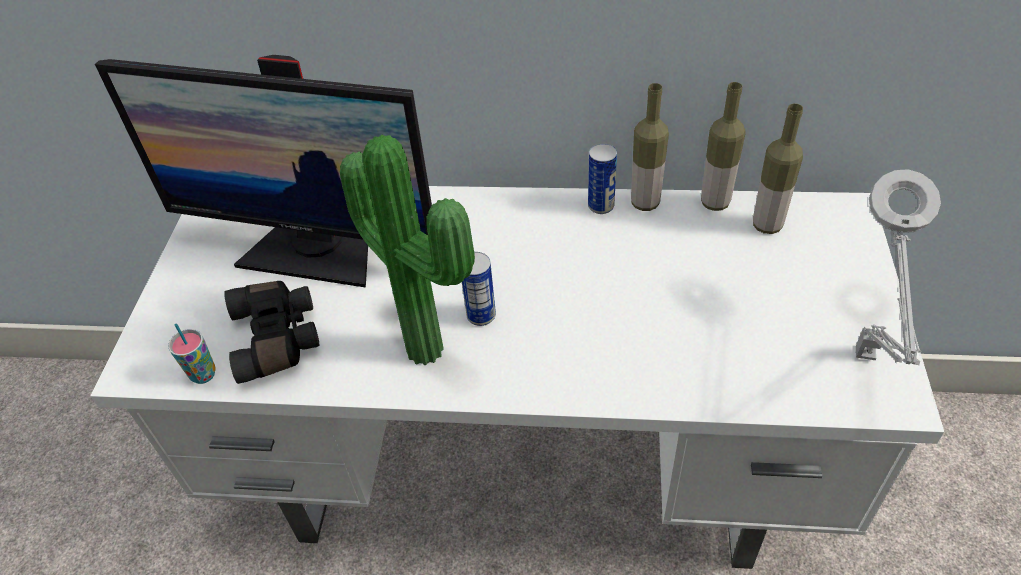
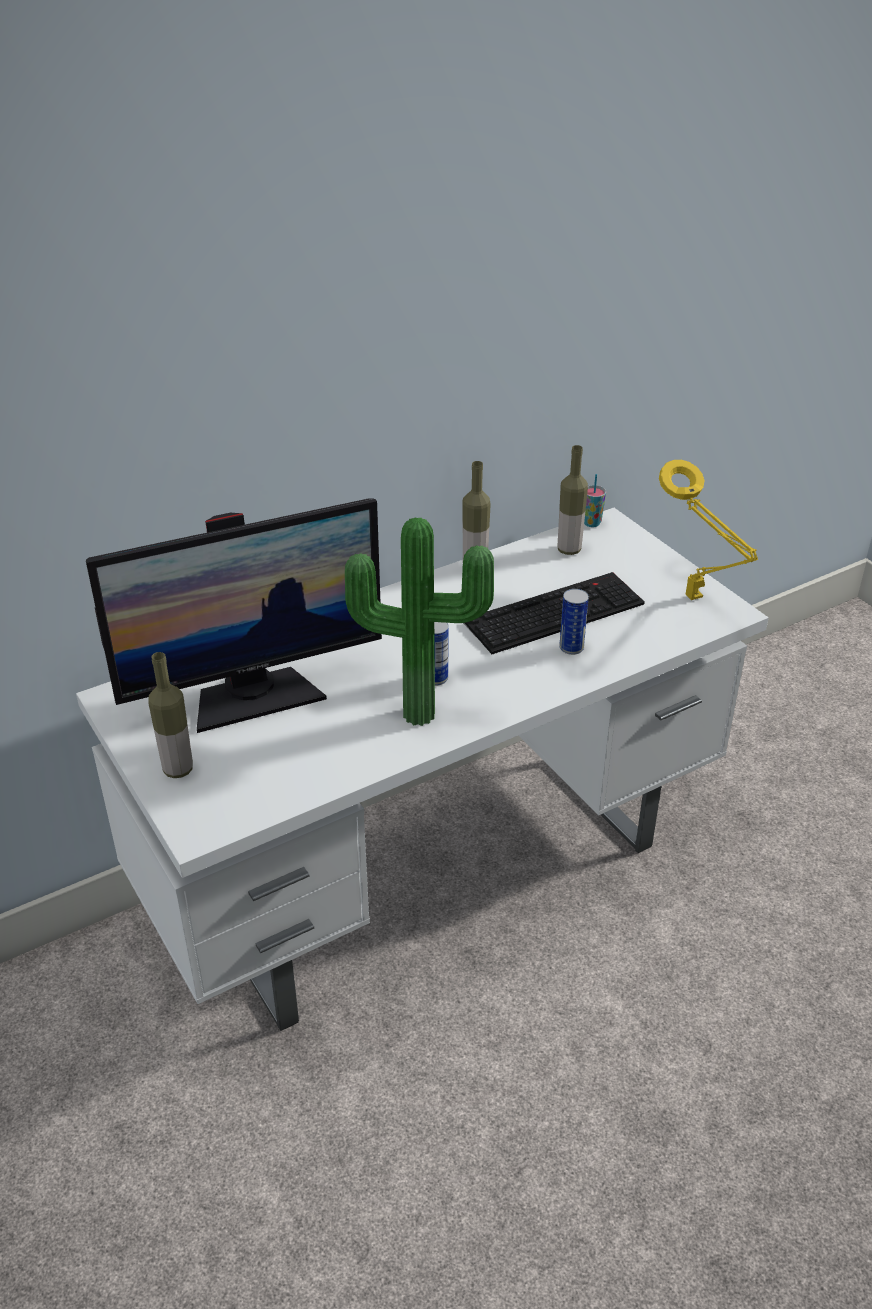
camera: 40 degrees left, 10 degrees down
cup [168,323,216,384] -> cup moved to [584,474,606,527]
black binoculars [224,281,320,384] -> none
can [588,143,617,214] -> can moved to [559,589,589,655]
bottle [701,82,746,211] -> bottle moved to [148,652,193,778]
grey table lamp [856,169,941,365] -> yellow table lamp [659,460,758,600]
none -> keyboard [463,572,645,654]

